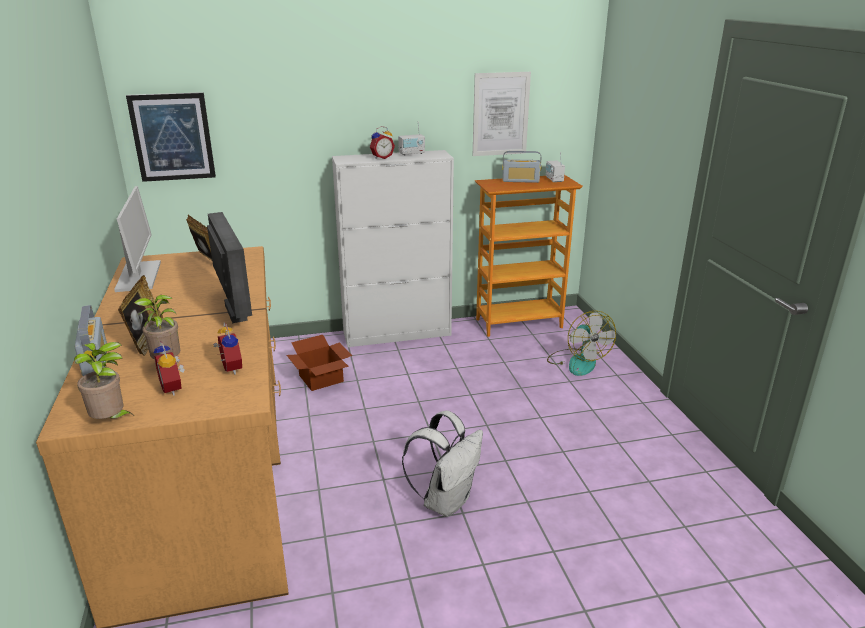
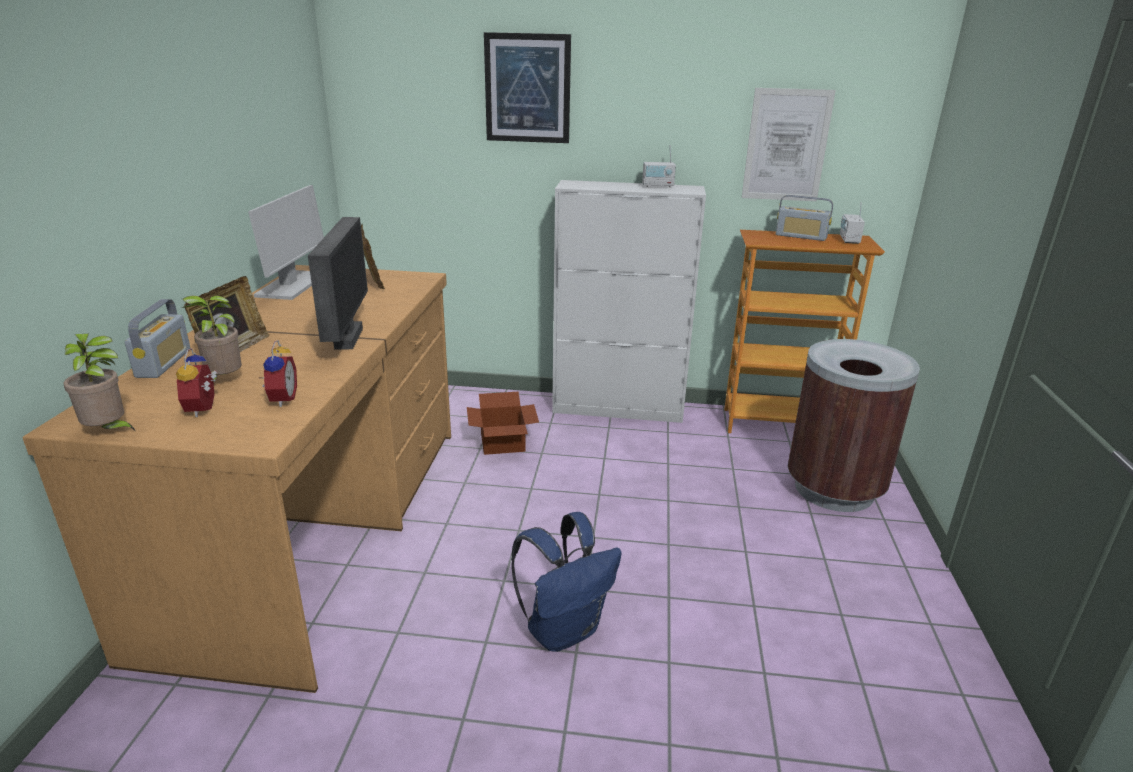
camera: 20 degrees right, 0 degrees up
picture [126,92,216,182] -> picture moved to [484,32,571,143]
alarm clock [370,126,395,159] -> none
white backpack [402,410,483,517] -> blue backpack [511,512,622,652]
fan [547,311,616,376] -> brown trash can [788,339,920,512]

